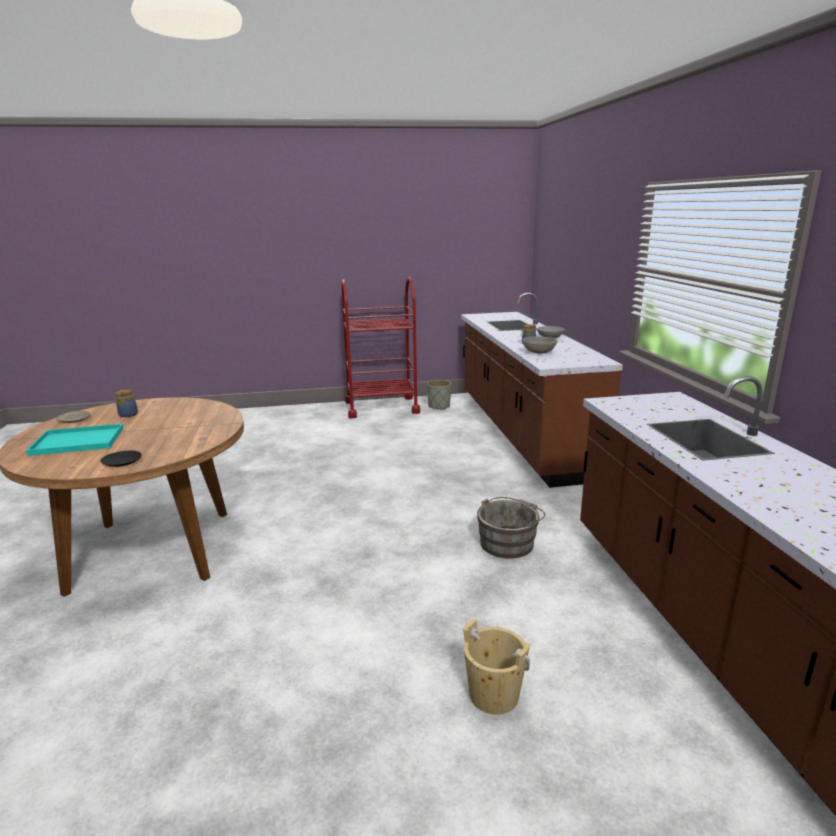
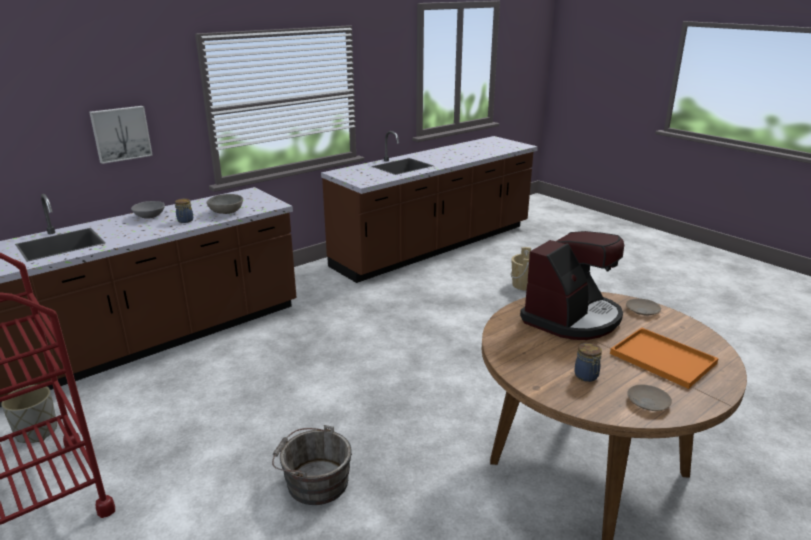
camera: 120 degrees left, 5 degrees up
turquoise tray [26,424,124,456] -> orange tray [610,327,719,389]
black plate [100,450,142,467] -> beige plate [626,298,661,316]
grey bucket [477,497,545,559] -> grey bucket moved to [272,425,352,505]
none -> picture [89,106,153,164]
none -> coffee machine [520,231,624,340]

